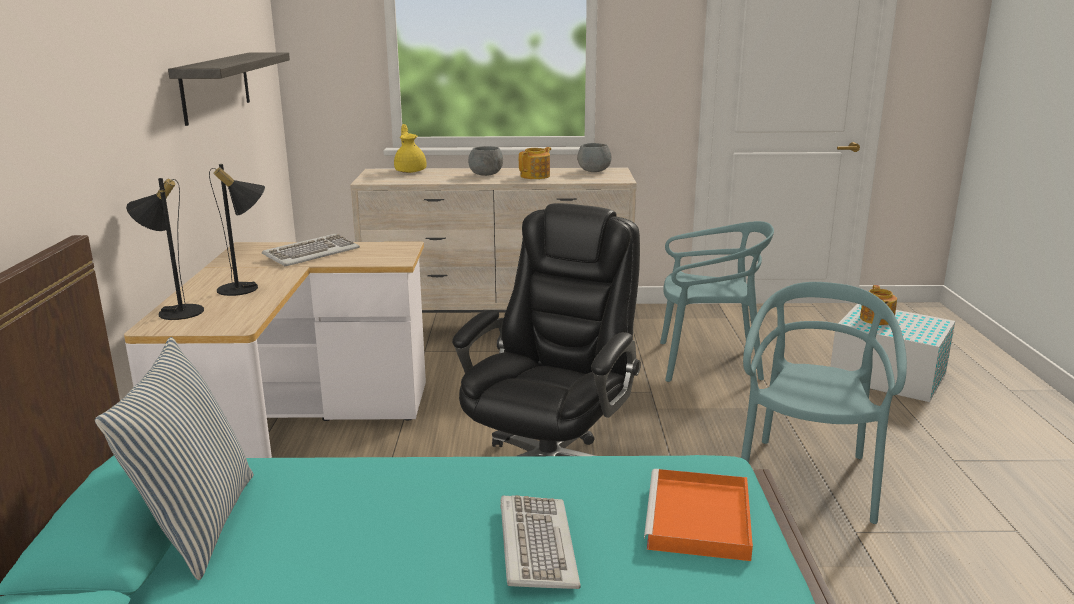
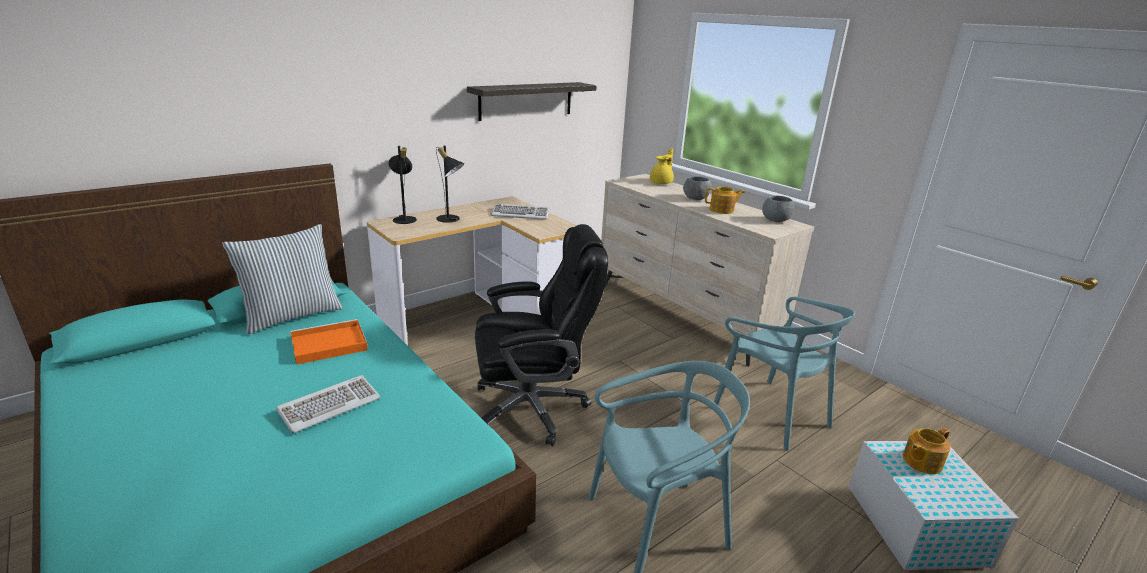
camera: 50 degrees right, 5 degrees up
orange tray [644,469,753,561] -> orange tray moved to [290,319,368,365]

